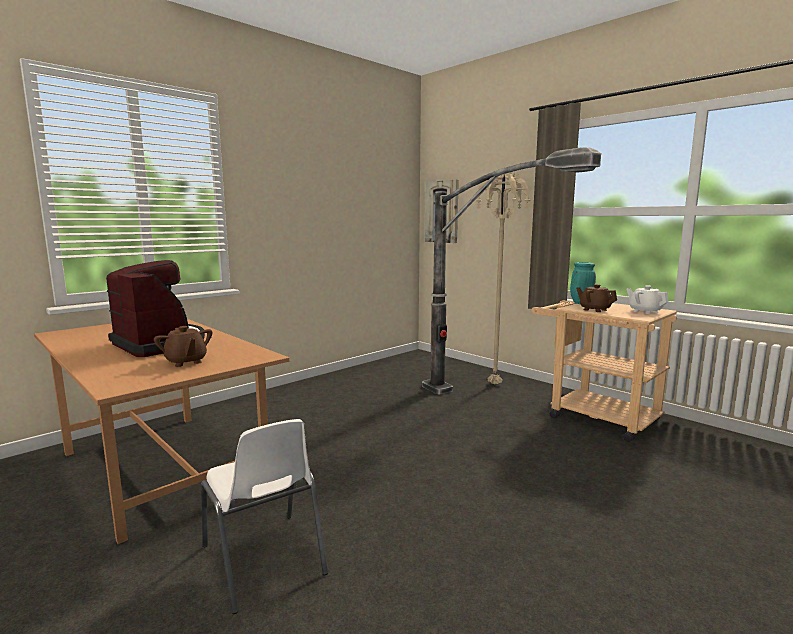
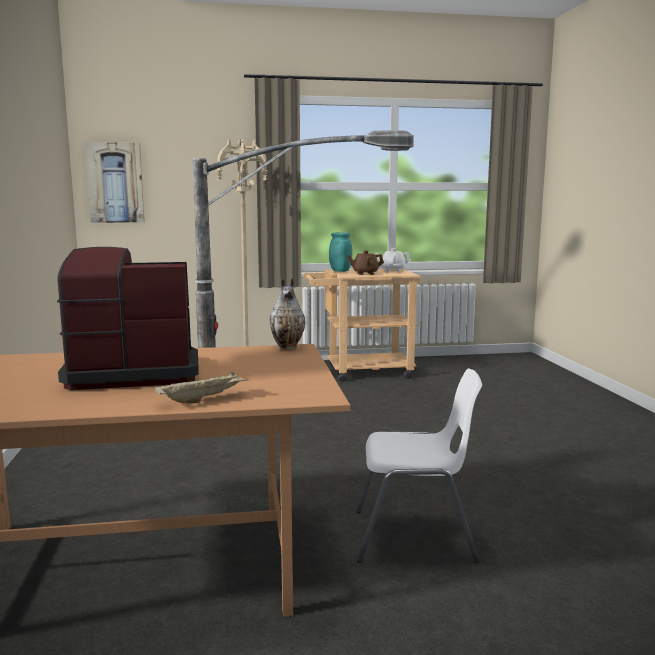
camera: 55 degrees left, 0 degrees up
brown teapot [154,326,213,367] -> none
none -> beige tray [153,371,249,403]
none -> vase [269,278,305,350]

